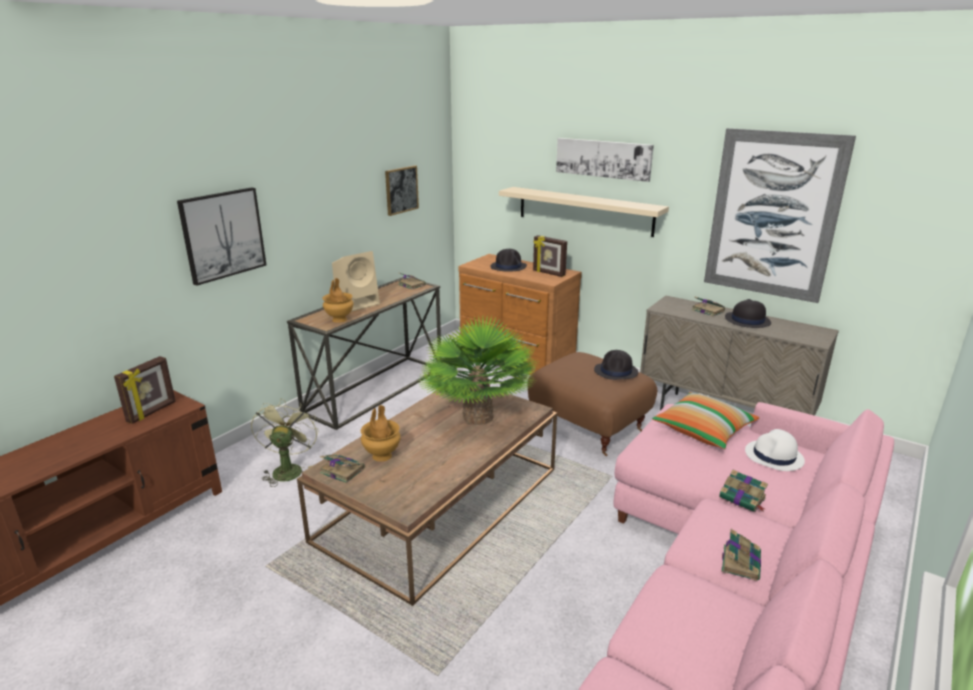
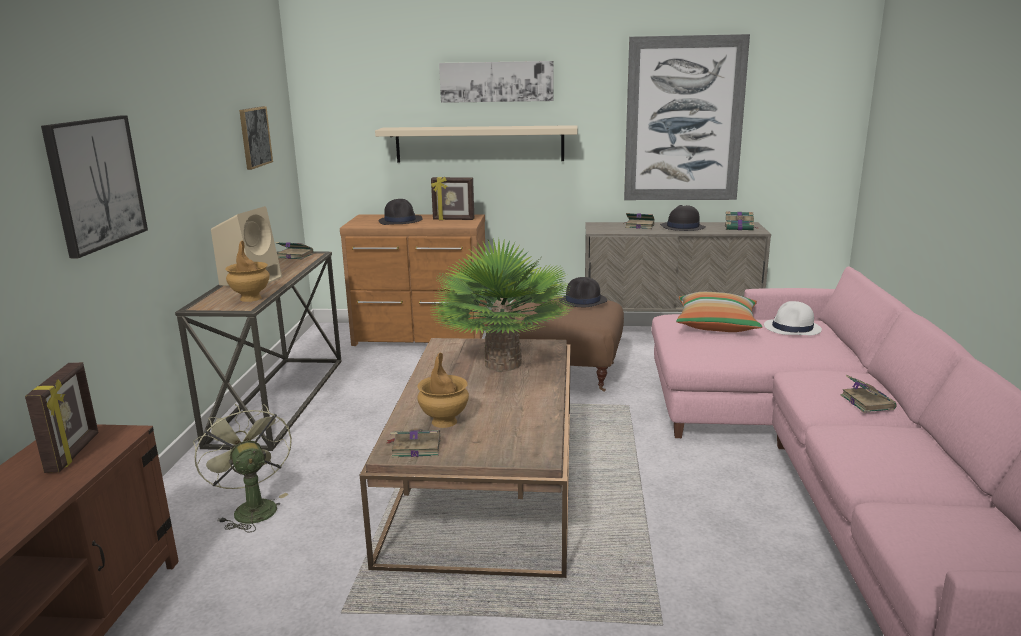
camera: 30 degrees left, 5 degrees down
book [719,470,768,512] -> book moved to [725,211,759,231]

